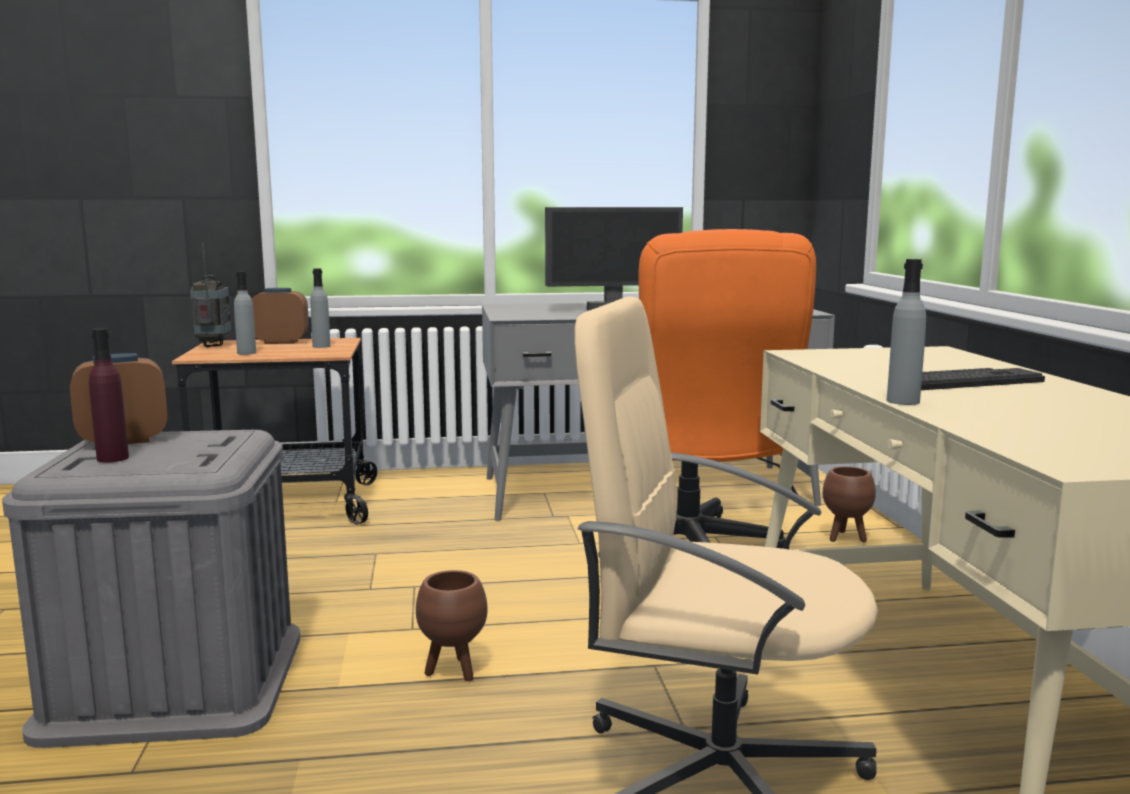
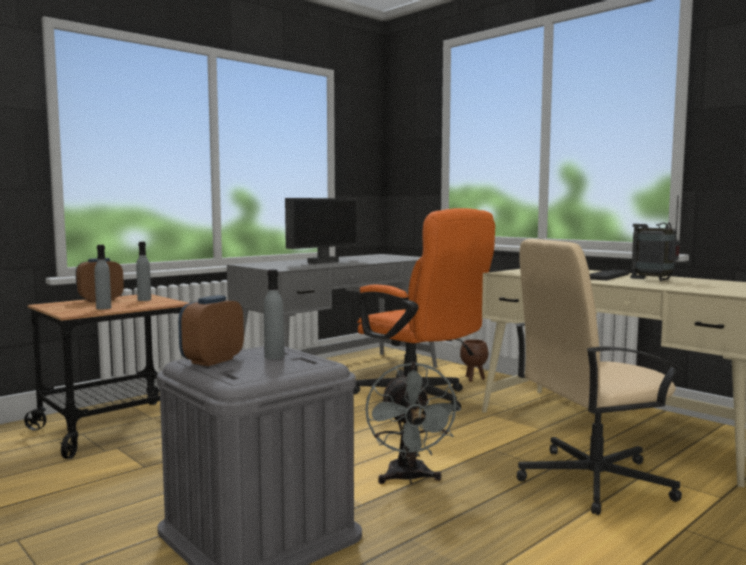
camera: 35 degrees left, 5 degrees down
purple bottle [89,328,129,463] -> none
radio [190,243,231,347] -> radio moved to [630,196,680,282]
brown planter [416,570,487,681] -> grey fan [365,362,461,484]
grey bottle [886,259,926,405] -> grey bottle moved to [264,269,284,359]

